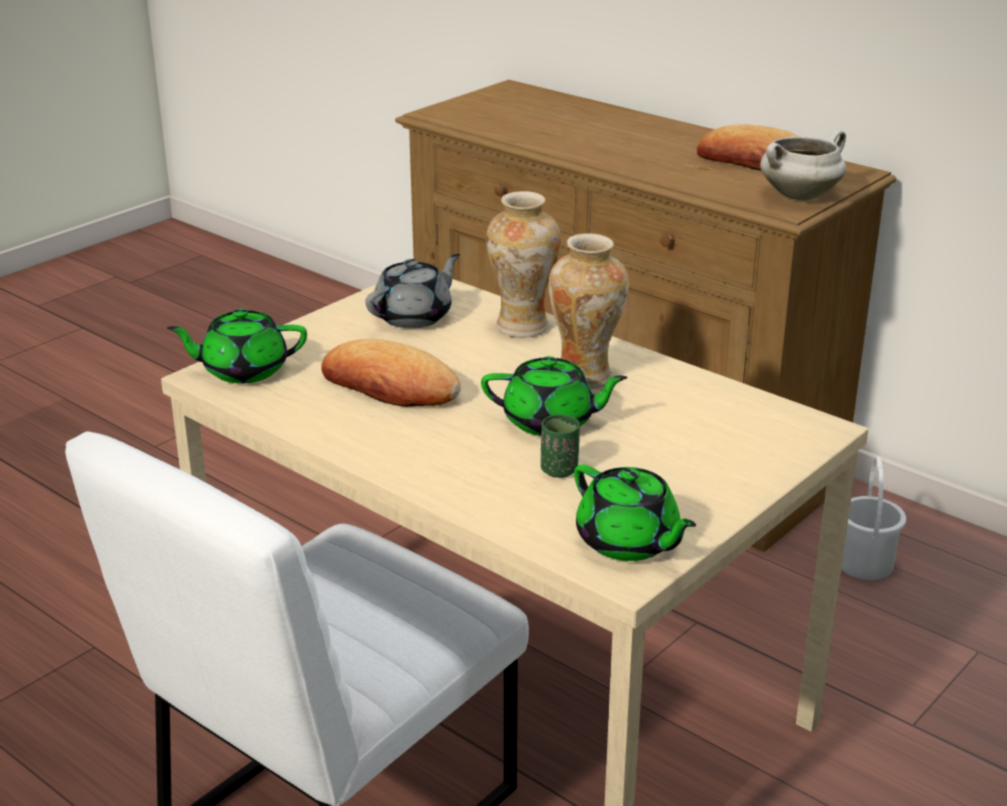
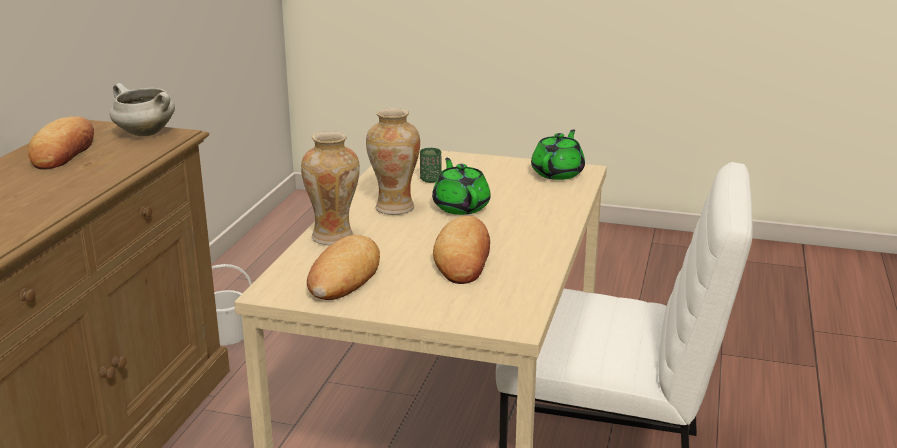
camera: 115 degrees left, 5 degrees down
green teapot [167,308,307,383] -> none
grey teapot [365,254,460,329] -> bread [307,235,380,300]
green cup [541,414,580,478] -> green cup moved to [420,148,442,183]

